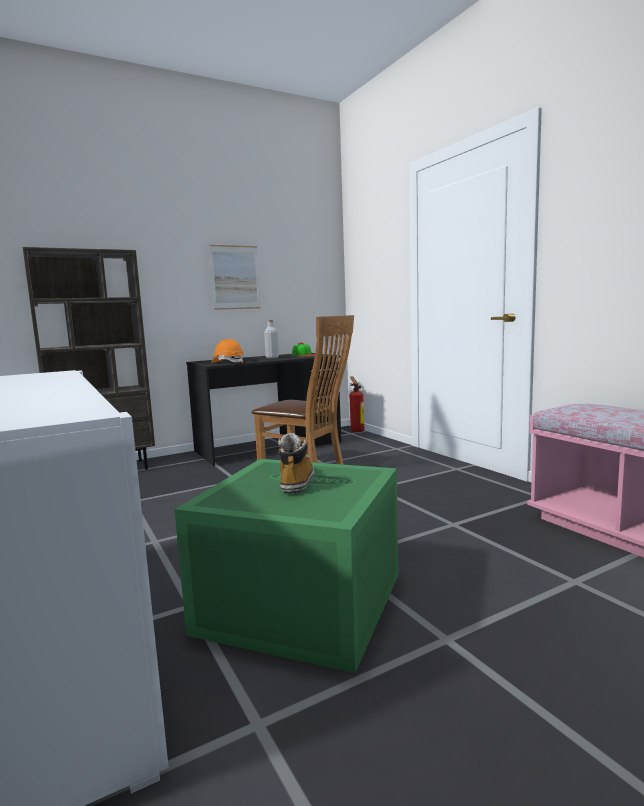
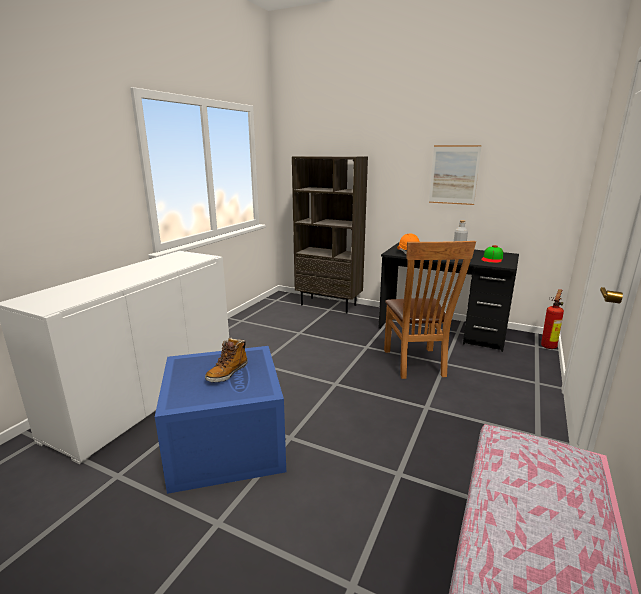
camera: 55 degrees right, 10 degrees up
green storage box [174,459,398,673] -> blue storage box [155,346,286,494]
boot [278,433,314,493] -> boot turned 150 degrees clockwise [205,337,248,383]

